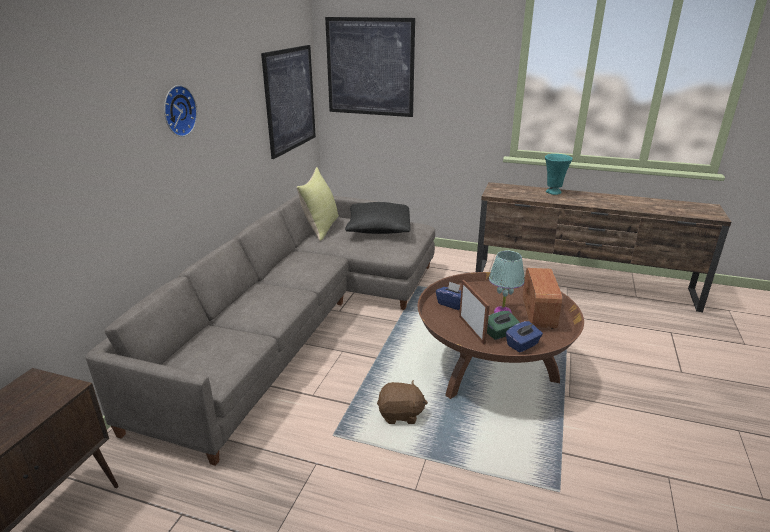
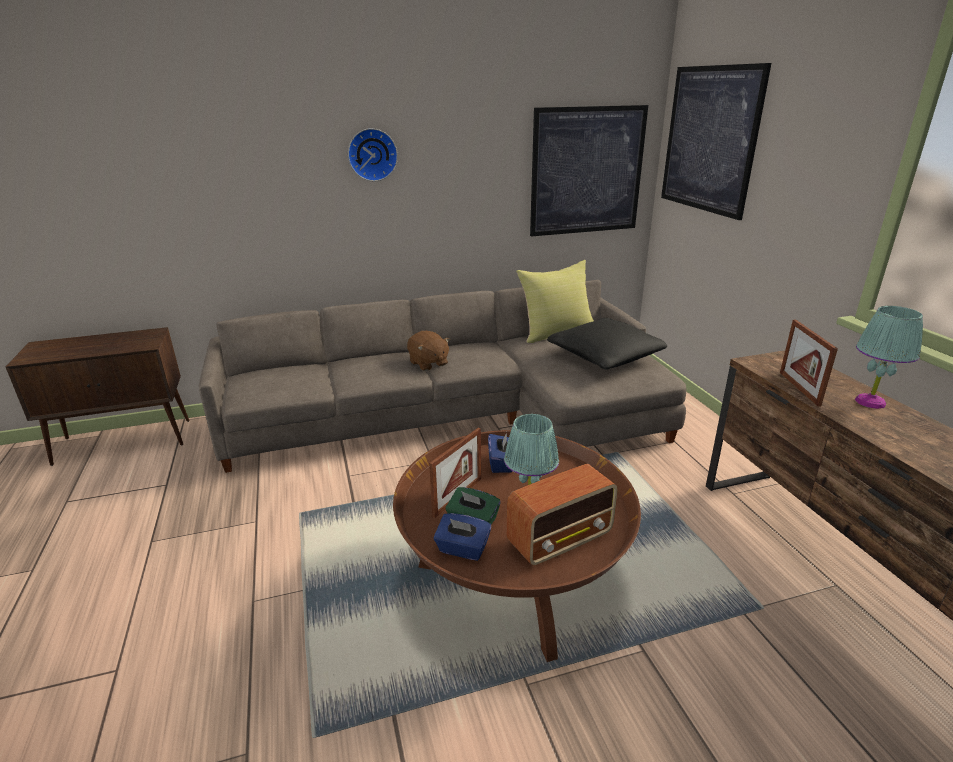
camera: 55 degrees right, 0 degrees up
brown plush toy [377,380,428,424] -> brown plush toy moved to [407,331,450,371]
turquoise vase [545,154,573,195] -> turquoise table lamp [855,306,923,409]
none -> picture frame [780,320,838,406]

